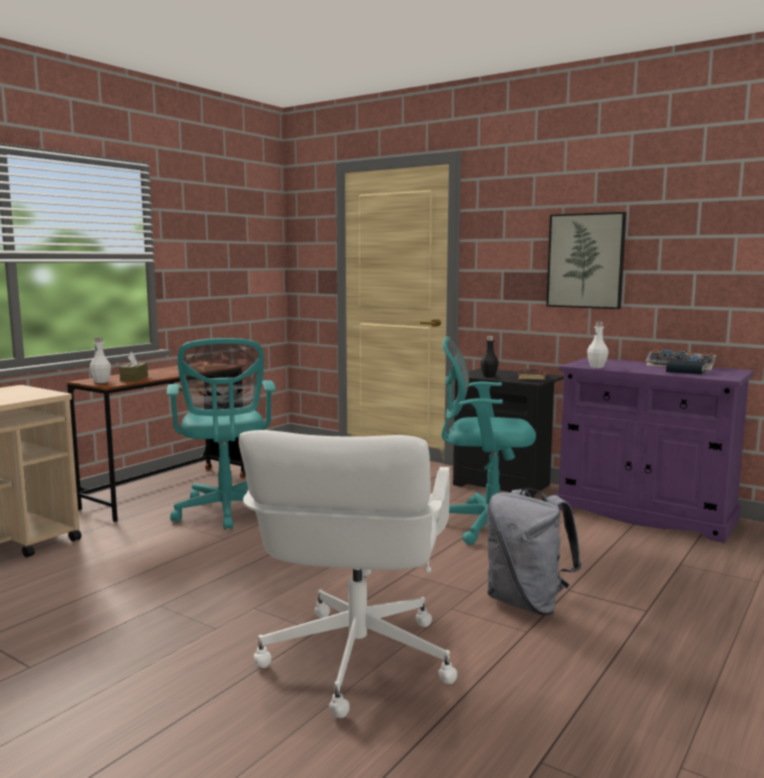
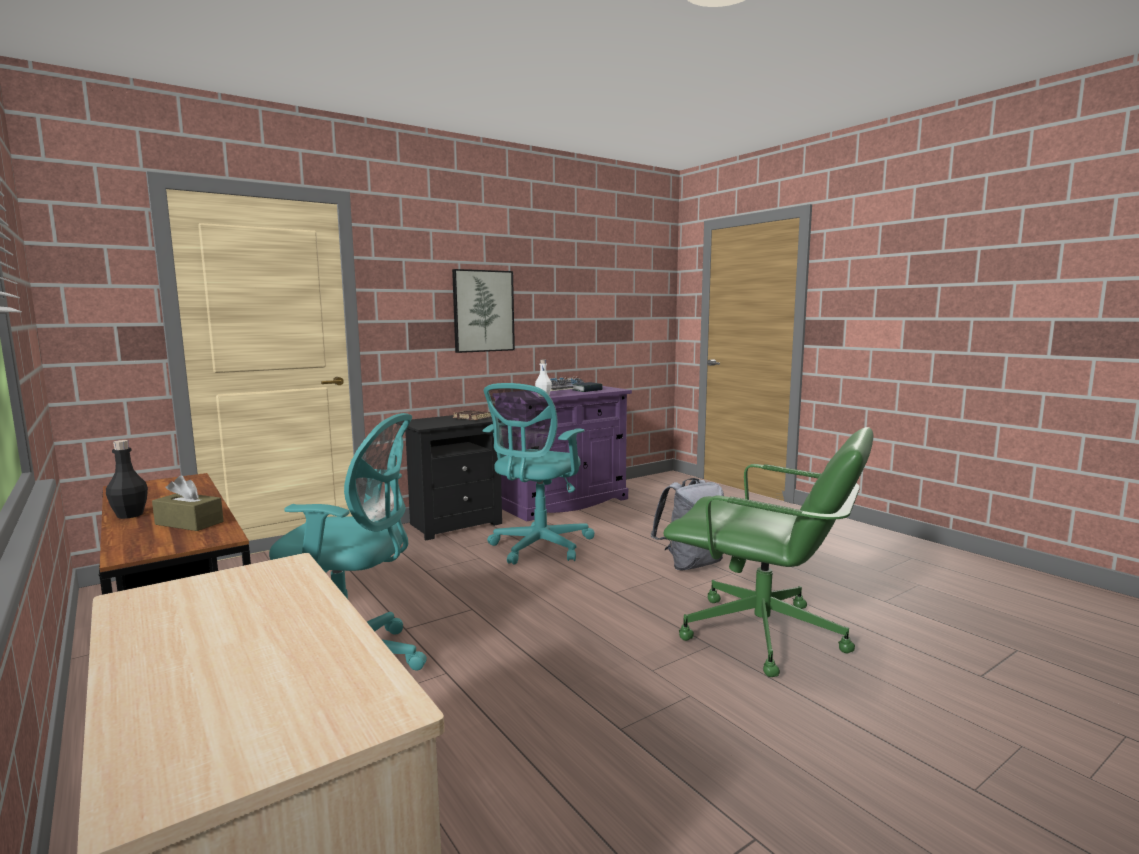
camera: 70 degrees left, 0 degrees up
white bottle [90,337,111,383] -> none
white office chair [239,430,457,718] -> green office chair [663,427,873,677]
black bottle [480,336,499,377] -> black bottle moved to [106,440,148,519]

